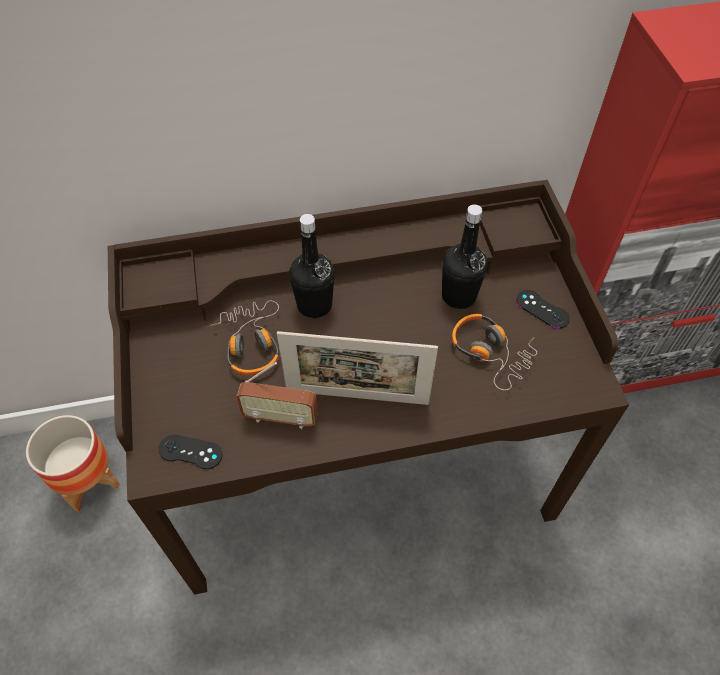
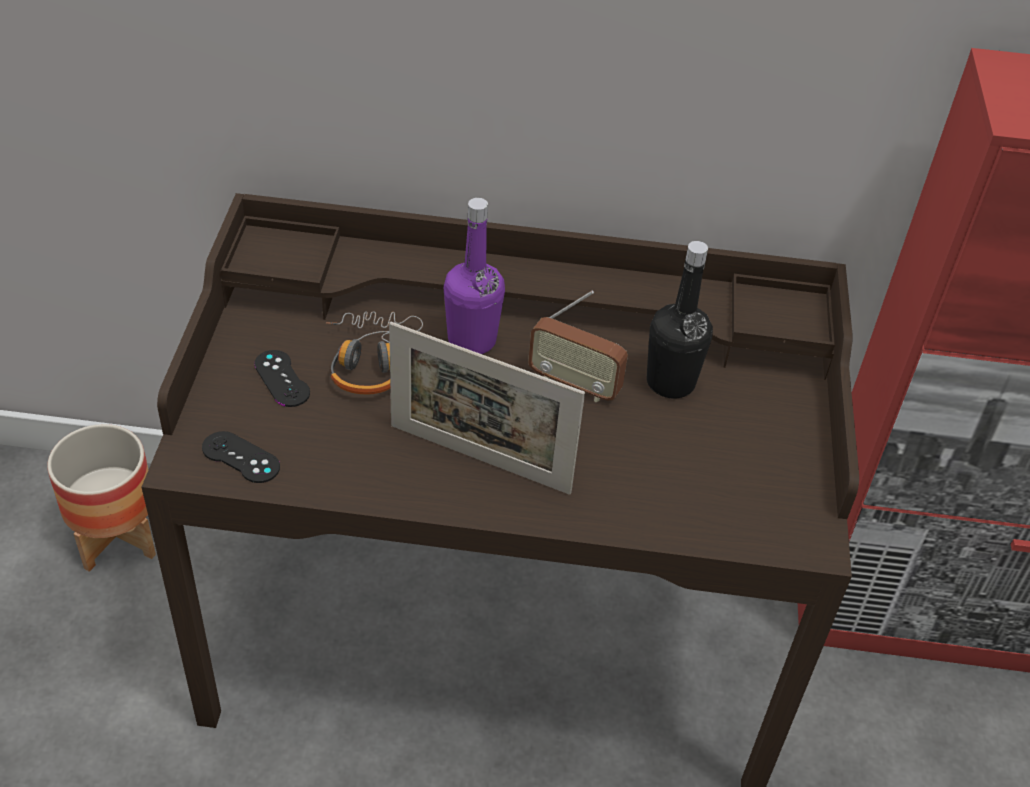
camera: 15 degrees right, 10 degrees down
radio [236,362,318,429] -> radio moved to [528,291,628,402]
black bottle [289,214,335,318] -> purple bottle [444,198,505,354]
headphones [452,314,537,390] -> none
black game controller [517,290,570,329] -> black game controller moved to [254,350,310,407]

